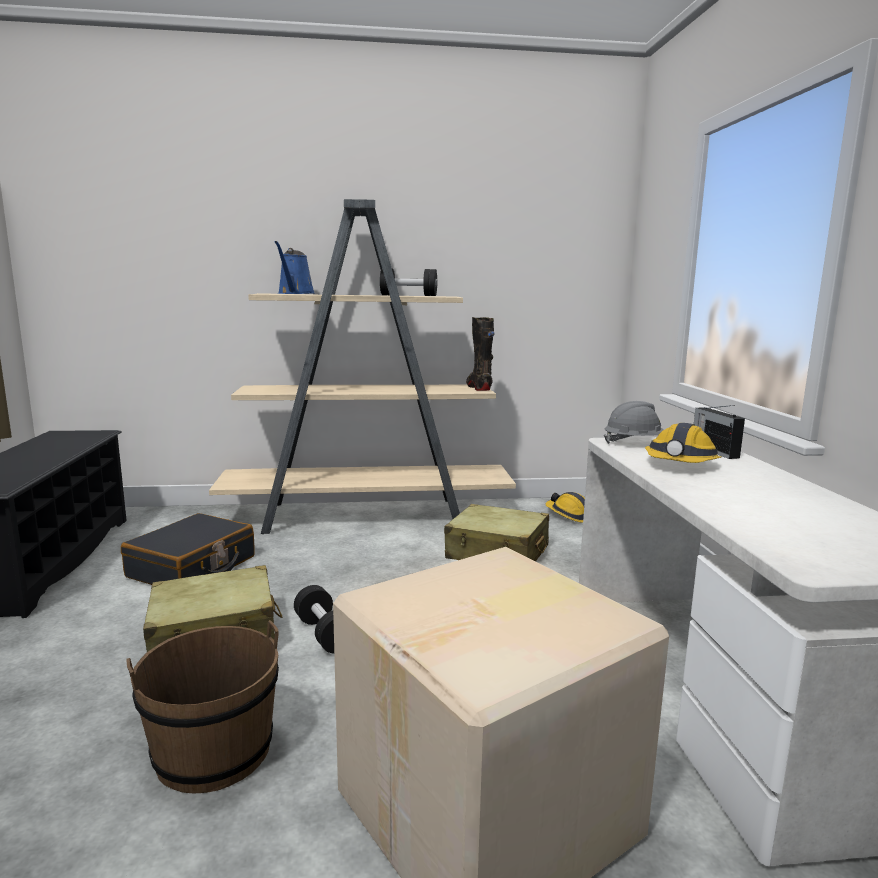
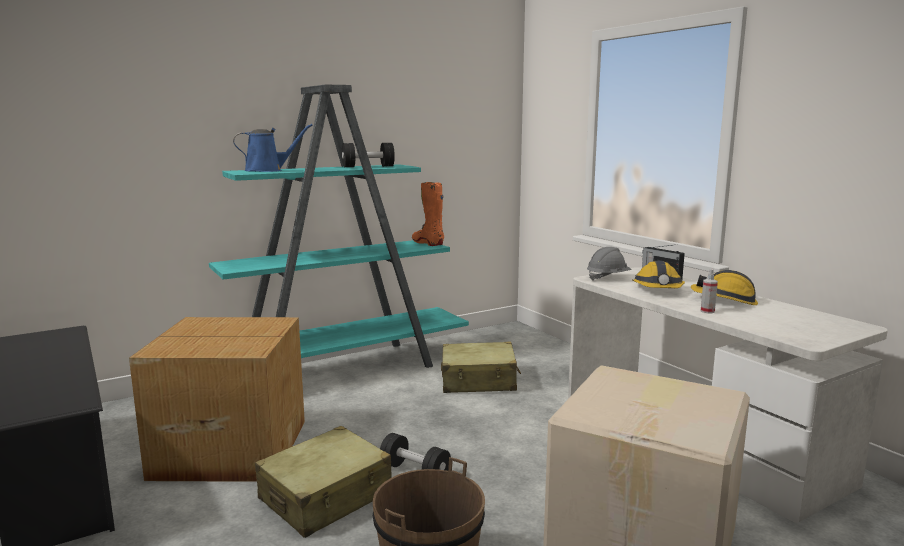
camera: 25 degrees left, 0 degrees up
black suitcase [121,513,255,585] -> cardboard box [129,317,305,482]
beige bookcase [209,199,516,534] -> turquoise bookcase [209,84,469,368]
blue watering can [275,241,314,294] -> blue watering can turned 90 degrees counterclockwise [233,124,313,172]
black boot [466,317,495,391] -> orange boot [412,182,444,246]
hard hat [546,492,585,523] -> hard hat moved to [691,270,758,305]
none -> spray bottle [701,269,718,313]

